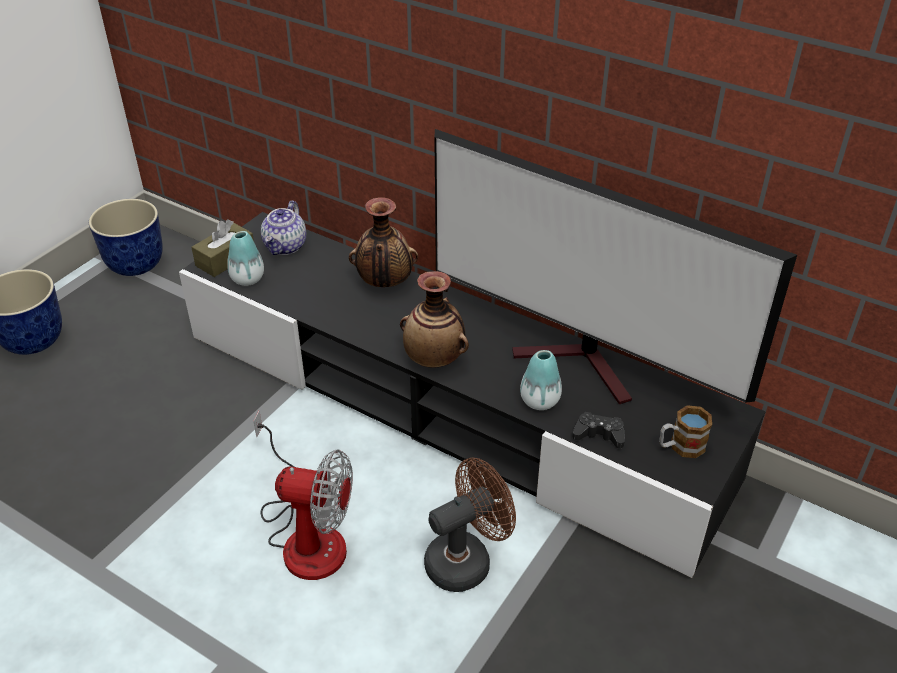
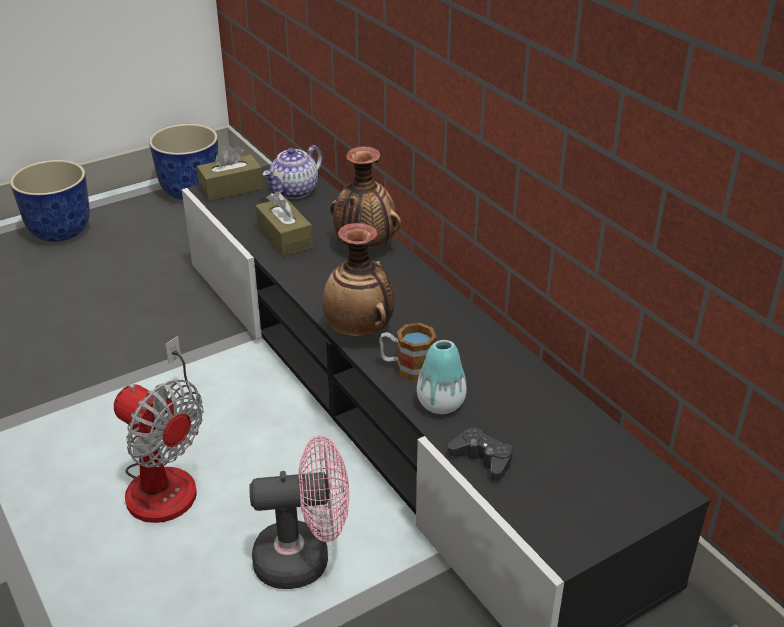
camera: 25 degrees right, 5 degrees down
vase [227,231,264,286] -> none
brown fan [424,457,516,592] -> pink fan [249,436,349,589]
television [434,129,797,404] -> none
mug [659,405,712,458] -> mug moved to [379,323,436,381]
none -> brown tissue box [256,191,313,257]

